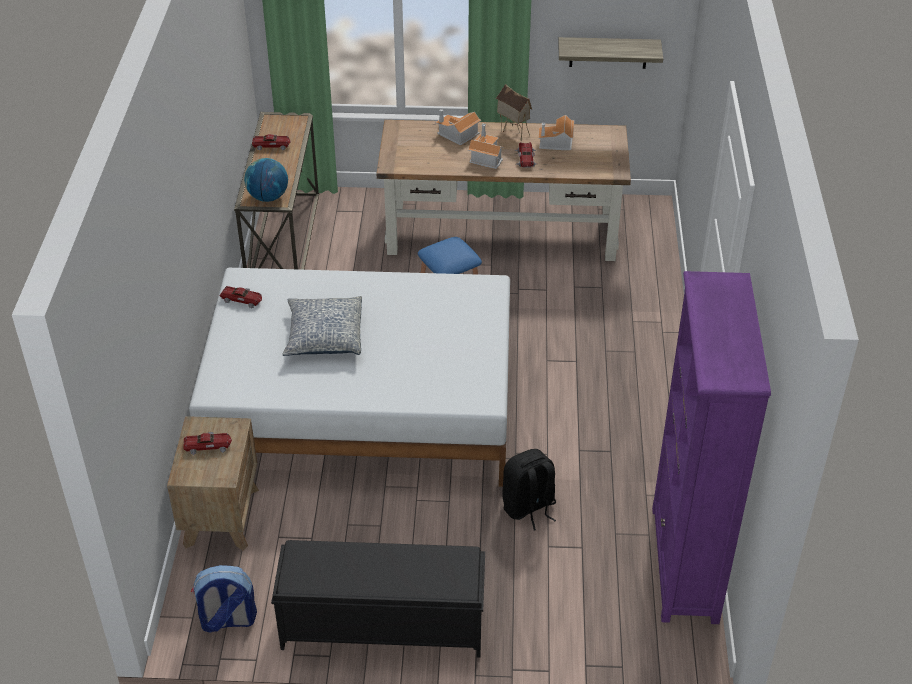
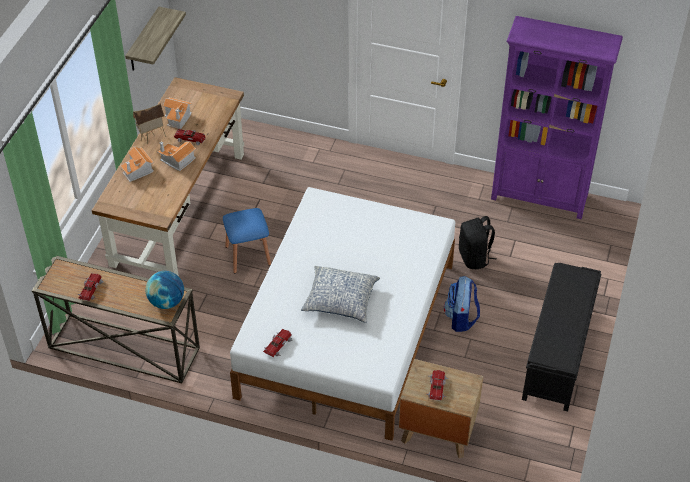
camera: 75 degrees left, 5 degrees up
backpack [191,565,257,633] -> backpack moved to [444,276,480,332]

